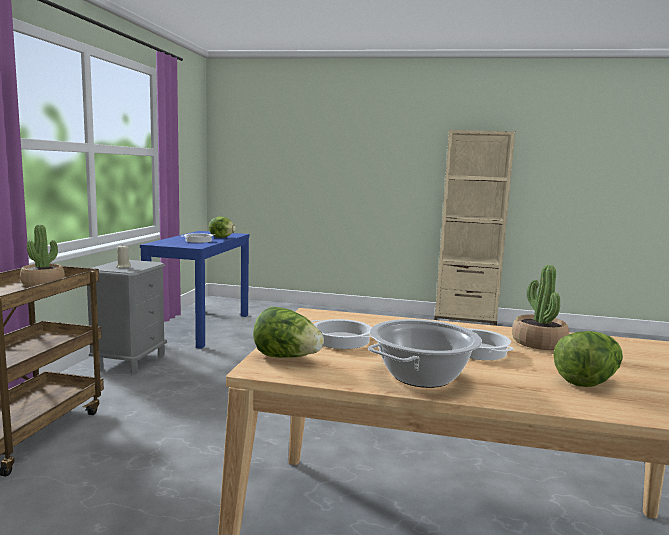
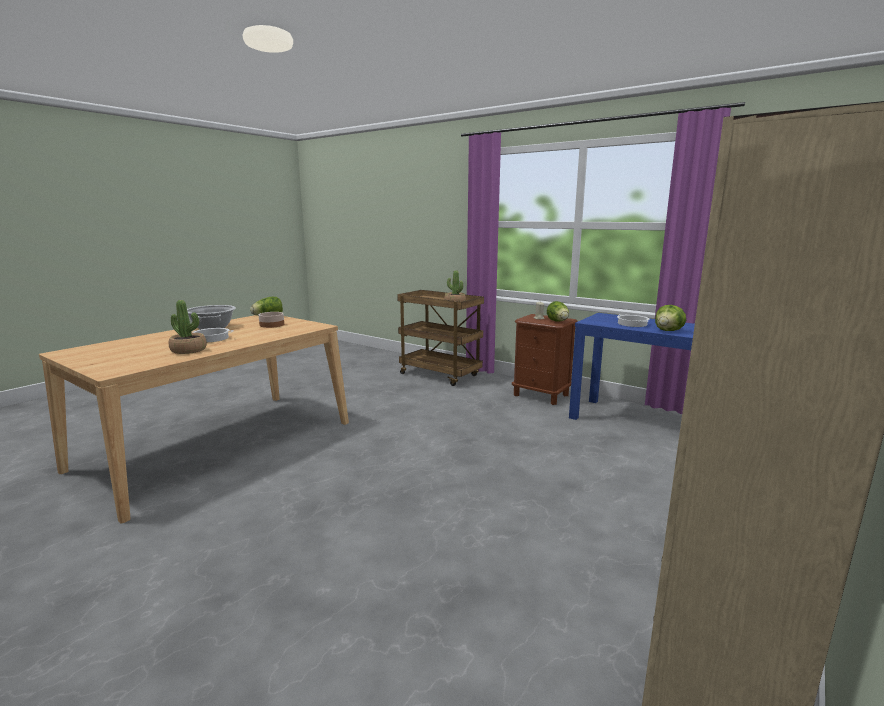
camera: 115 degrees right, 5 degrees up
grey nightstand [87,260,167,374] -> brown nightstand [512,314,577,405]
cooking pot [311,319,372,349] -> bowl [259,312,284,328]
lettuce [553,331,623,387] -> lettuce moved to [547,301,569,322]

